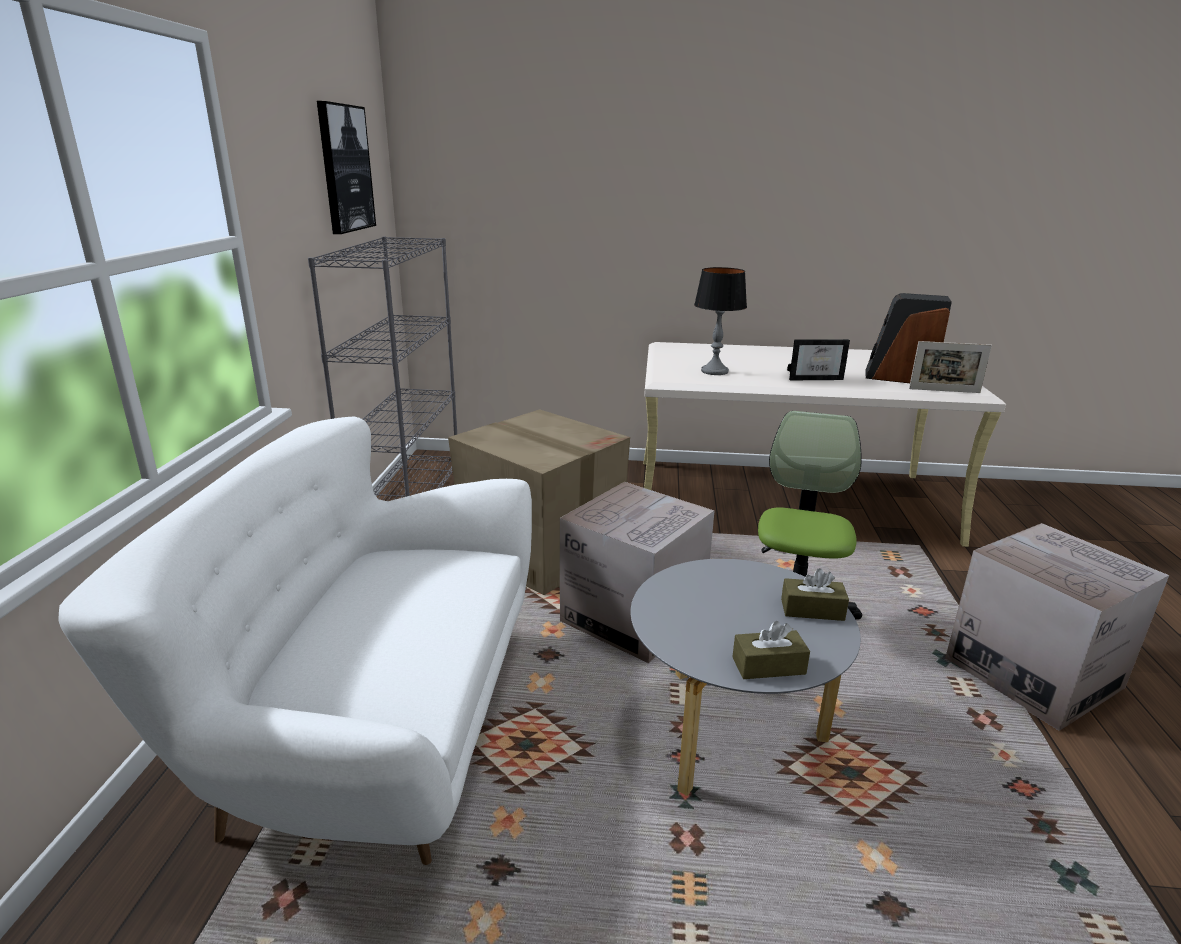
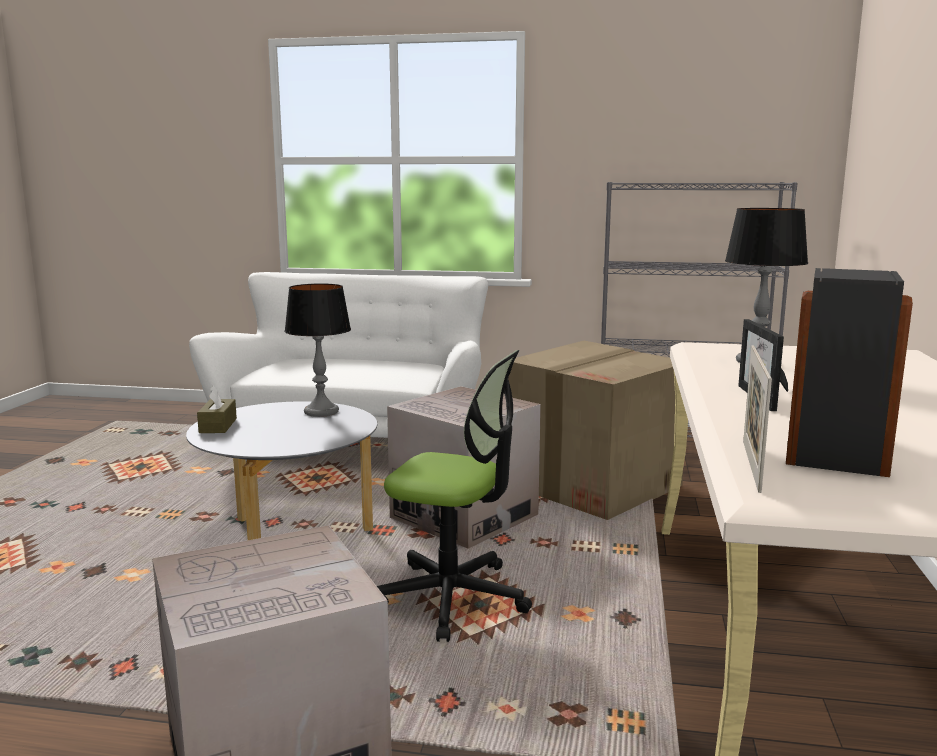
camera: 95 degrees right, 10 degrees down
picture [317,101,376,234] -> none
brown tissue box [781,568,849,621] -> none
none -> table lamp [284,284,351,417]

